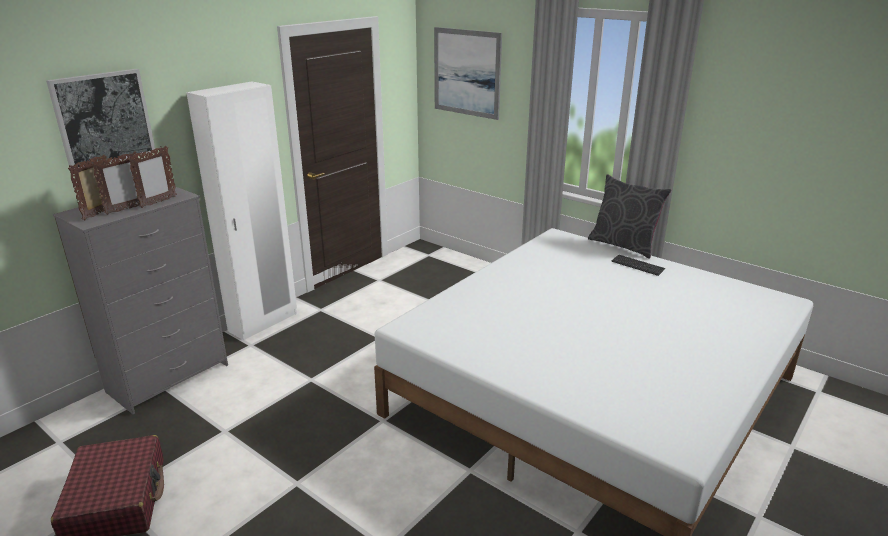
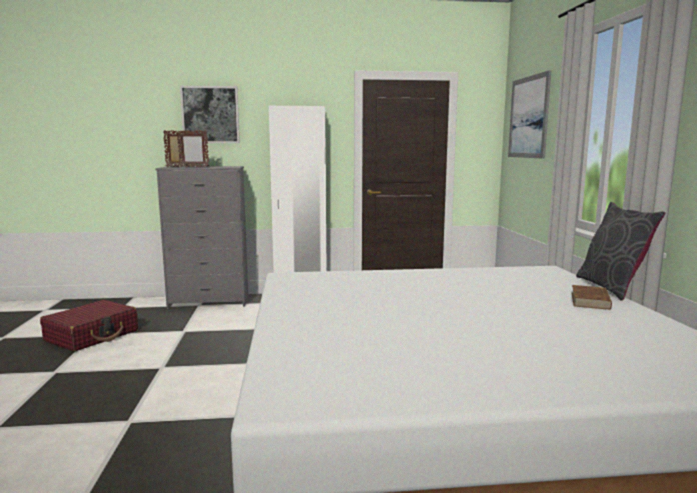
camera: 45 degrees right, 15 degrees down
picture frame [128,146,177,208] -> none
keyboard [611,254,665,276] -> brown book [572,285,612,310]

